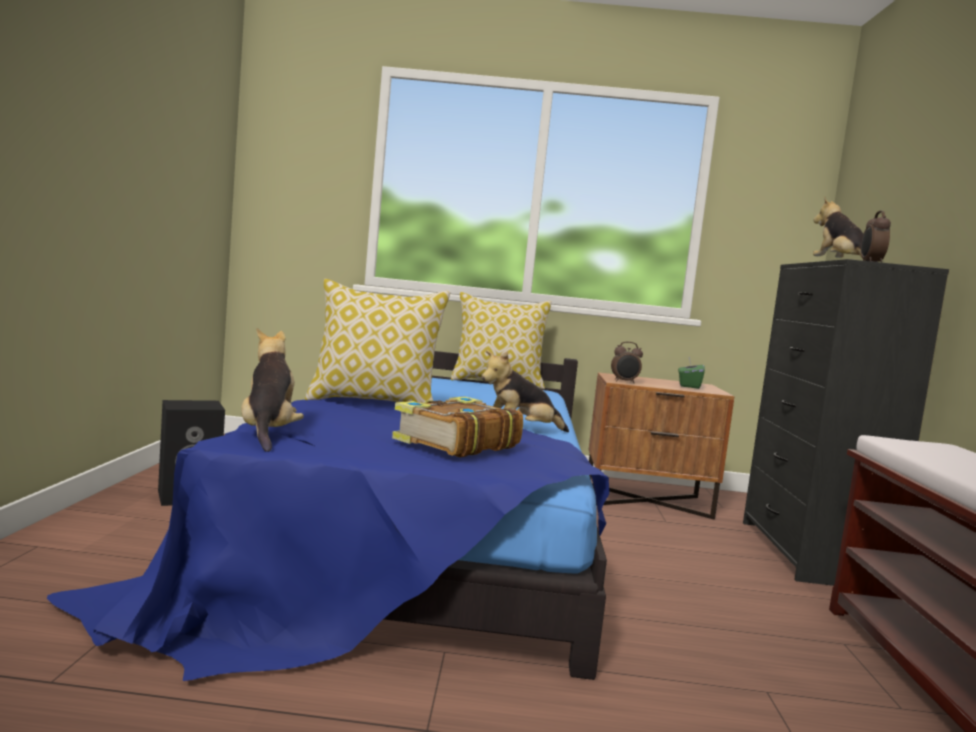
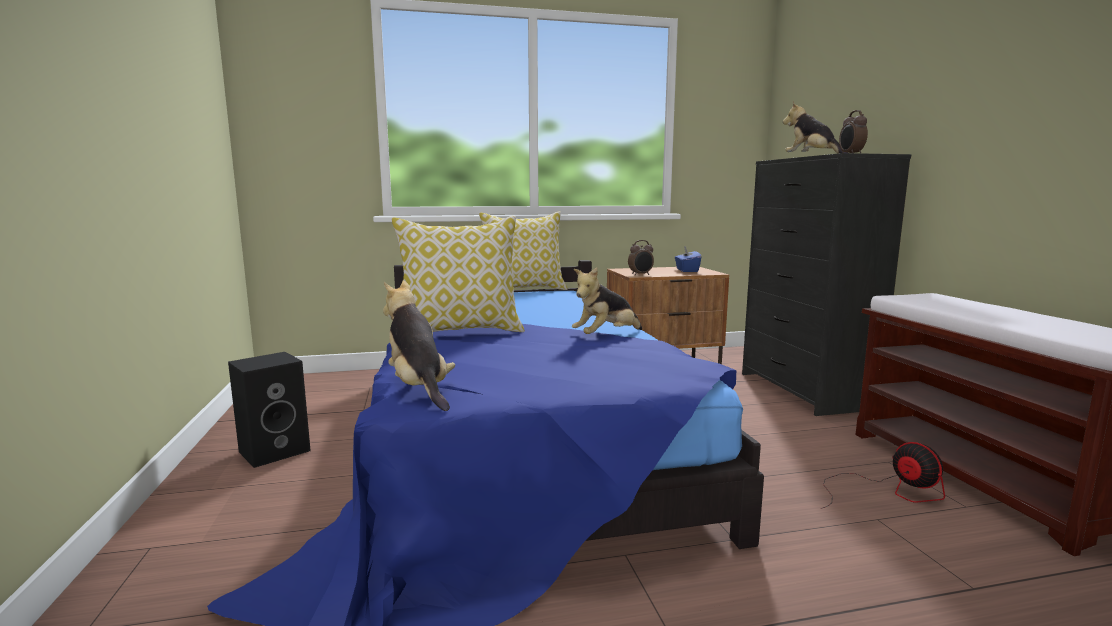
camera: 15 degrees left, 5 degrees up
book [392,397,523,457] -> none
green tissue box [678,357,705,389] -> blue tissue box [675,246,701,272]
none -> fan [821,442,945,509]

